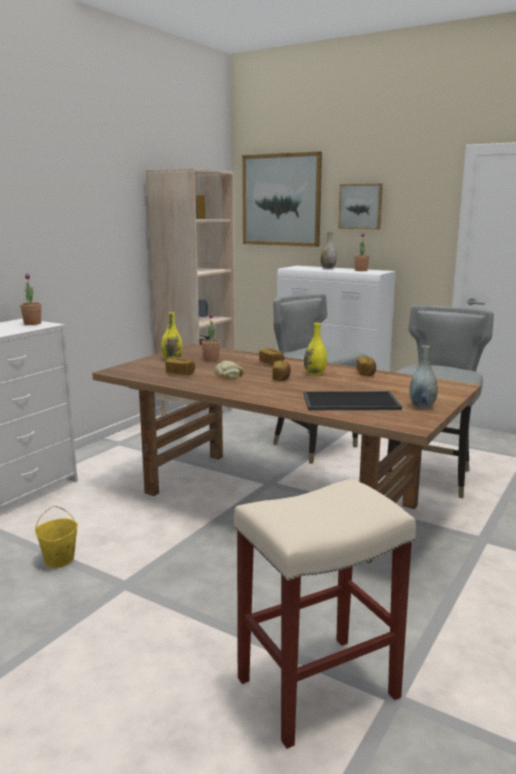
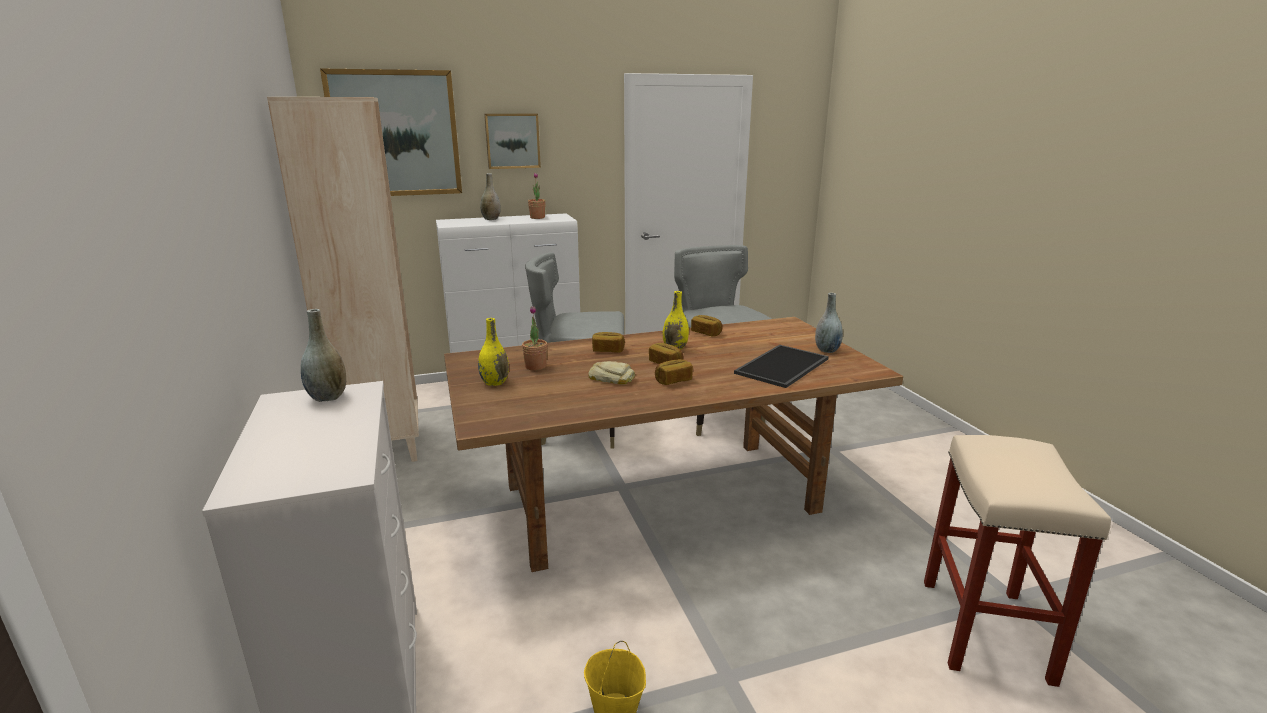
camera: 50 degrees left, 5 degrees up
potted plant [20,273,41,325] -> grey vase [301,309,346,402]
bread [165,357,195,375] -> bread moved to [655,359,693,385]

